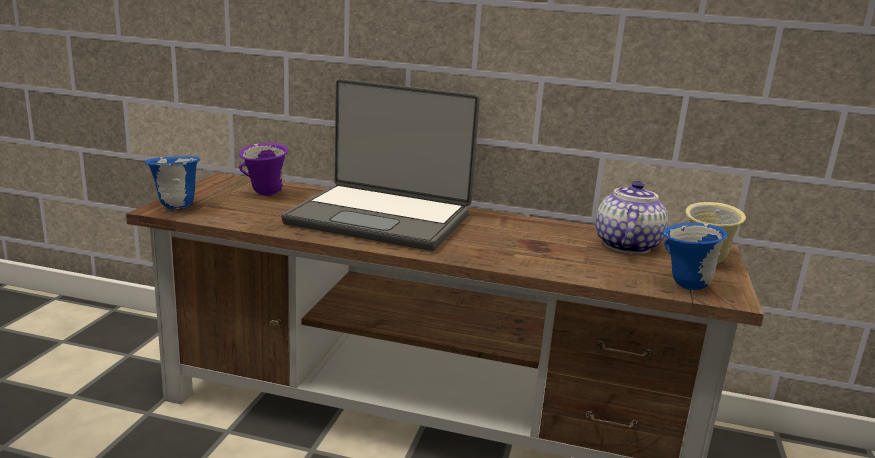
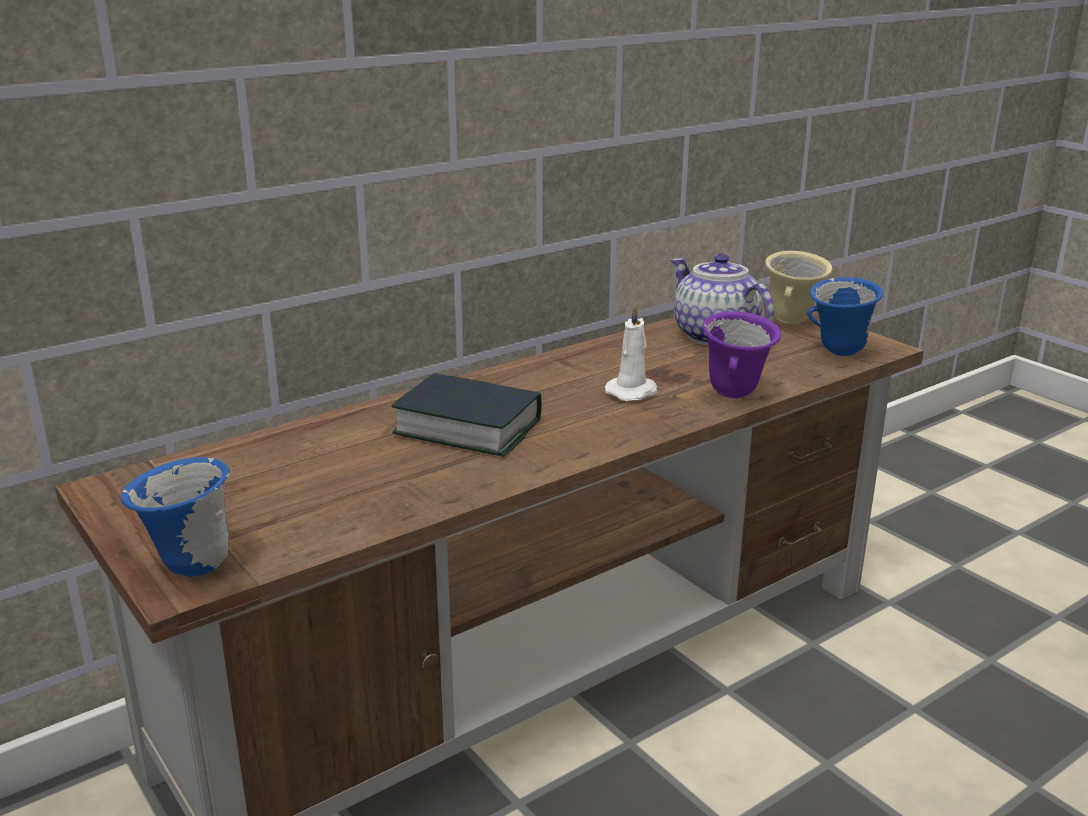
camera: 50 degrees left, 5 degrees up
purple mug [239,143,289,196] -> purple mug moved to [702,311,781,398]
laptop [282,79,480,251] -> book [391,373,542,457]
none -> white candle [605,302,658,401]

